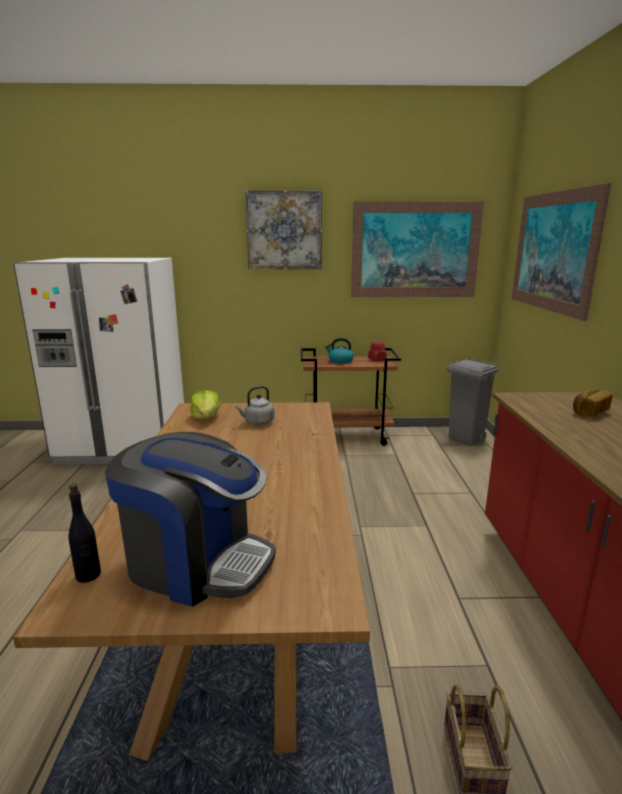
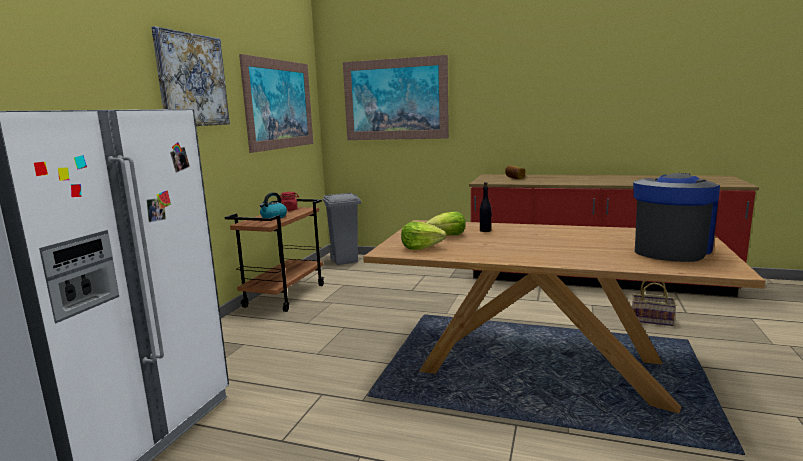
camera: 70 degrees left, 5 degrees down
black bottle [68,483,101,582] -> black bottle moved to [480,182,492,232]
grey kettle [236,386,275,425] -> lettuce [426,211,466,235]

